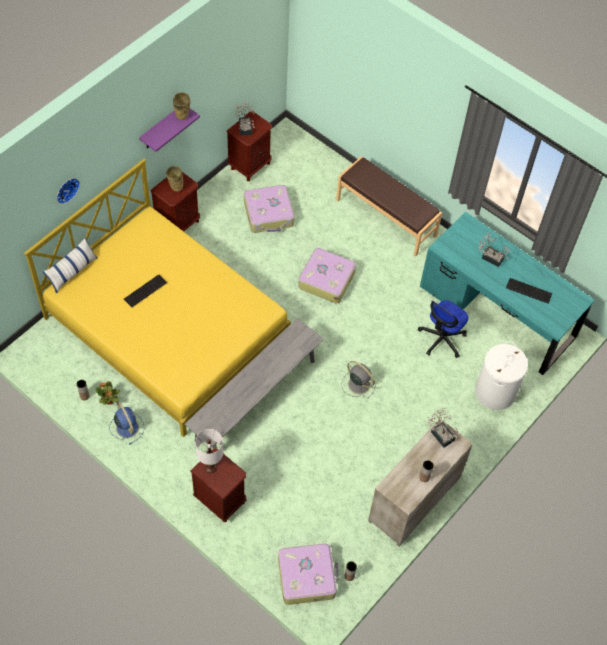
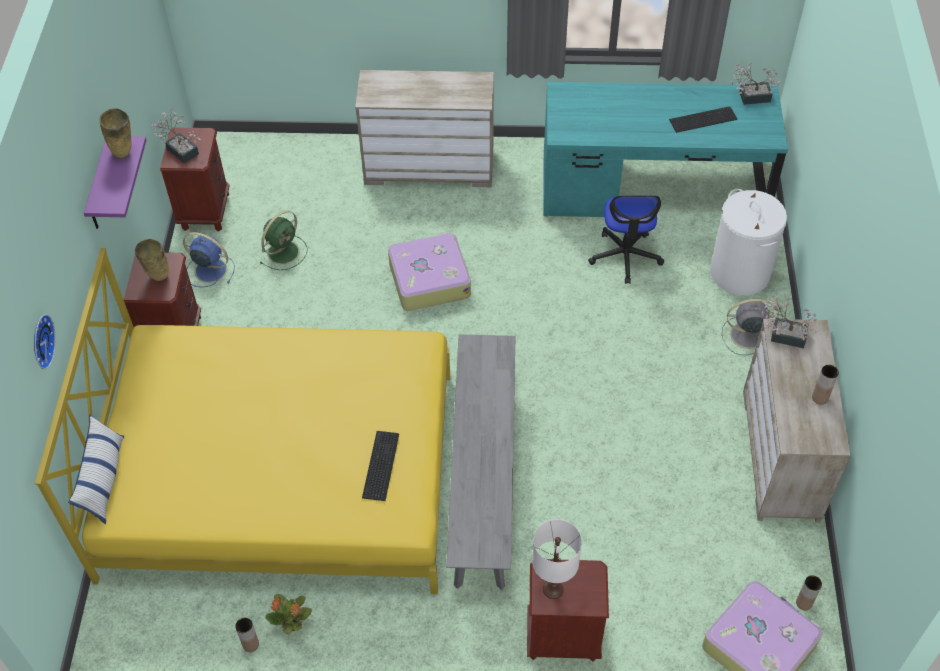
camera: 35 degrees left, 5 degrees down
blue fan [109,402,144,445] -> blue fan moved to [183,232,235,287]
keyboard [124,275,167,307] -> keyboard moved to [362,431,399,501]
suitcase [244,185,294,233] -> green fan [259,210,308,270]
brown bench [336,157,442,257] -> beige dresser [355,70,494,187]
grey fan [341,361,376,399] -> grey fan moved to [722,299,779,355]
potted plant [479,232,511,267] -> potted plant moved to [731,62,781,105]

